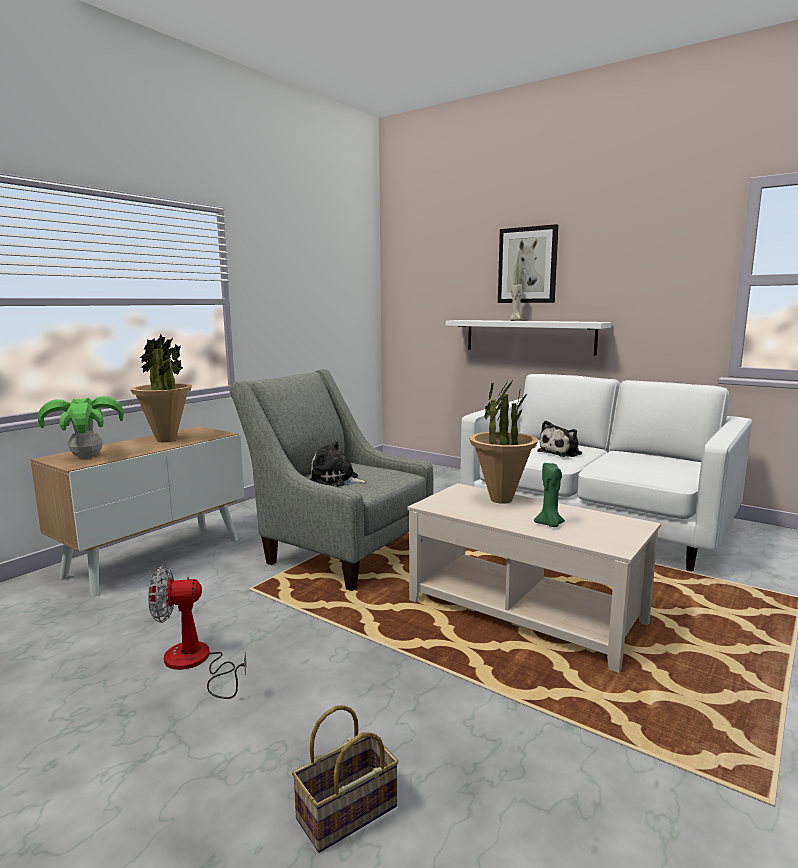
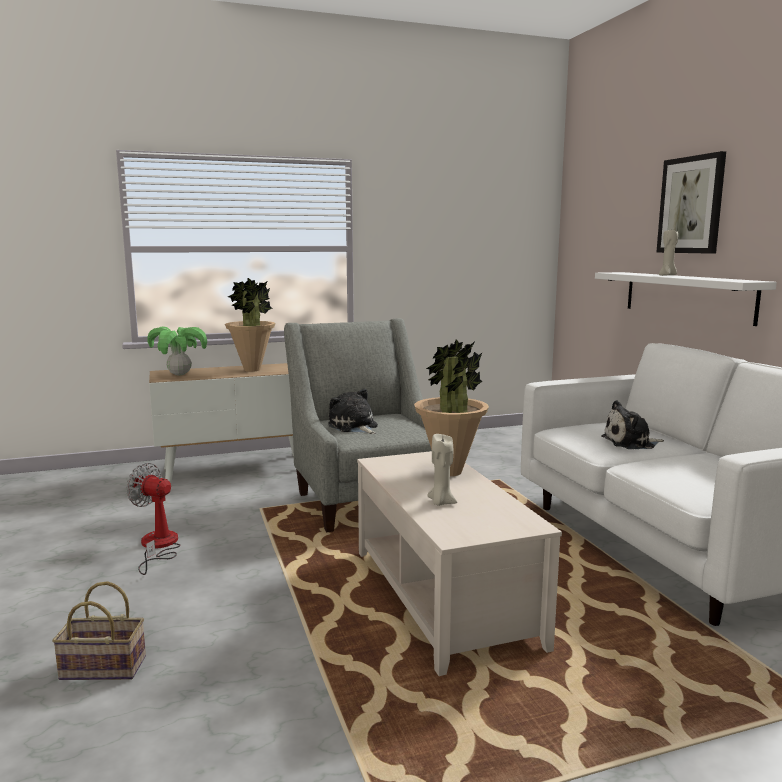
camera: 35 degrees right, 0 degrees up
green candle [534,463,565,527] -> beige candle [427,434,457,506]

